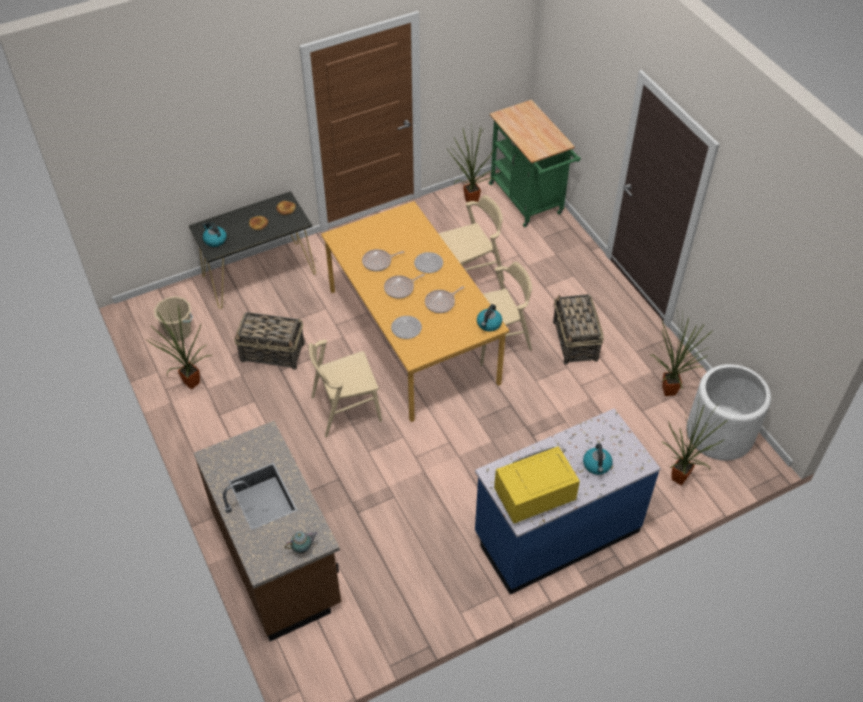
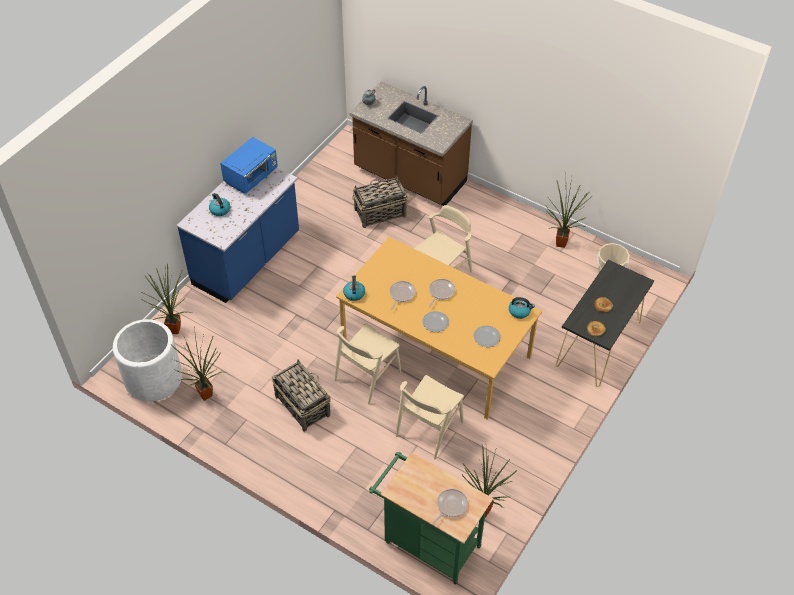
camera: 150 degrees right, 0 degrees up
kettle [202,222,227,247] -> kettle moved to [509,297,535,319]
basket [234,312,305,370] -> basket moved to [353,175,408,228]
frying pan [362,249,405,271] -> frying pan moved to [432,489,468,524]
plate [391,316,422,339] -> plate moved to [474,326,501,347]
yellow microwave [494,445,580,524] -> blue microwave [220,137,278,194]

